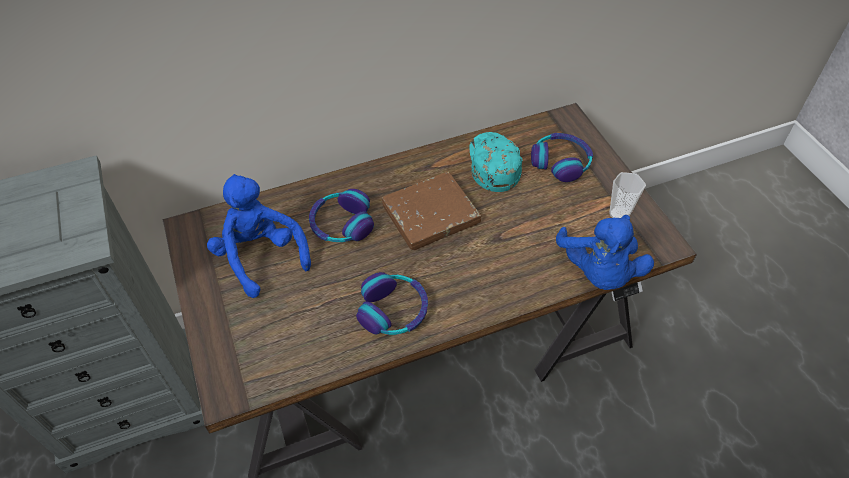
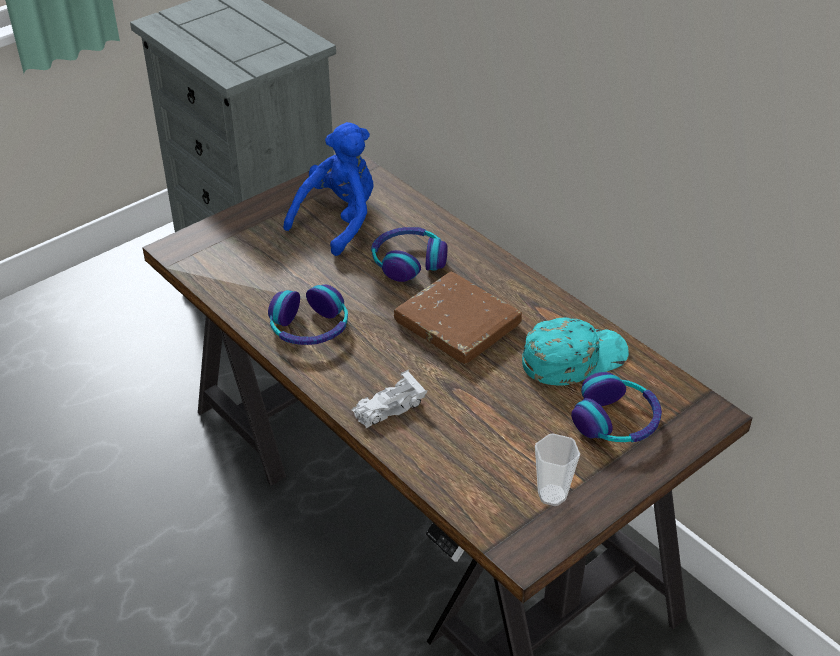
camera: 70 degrees right, 10 degrees down
blue plush toy [556,215,654,290] -> none
none -> white toy car [351,369,427,428]

